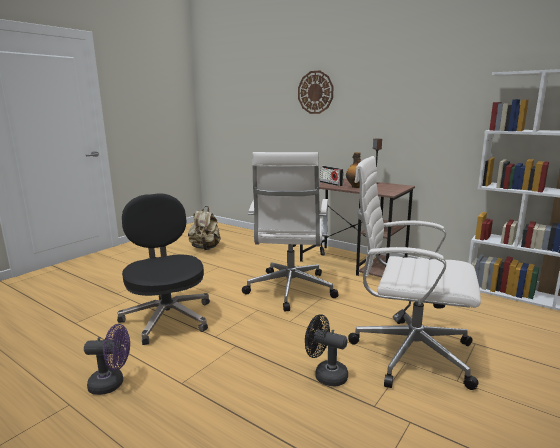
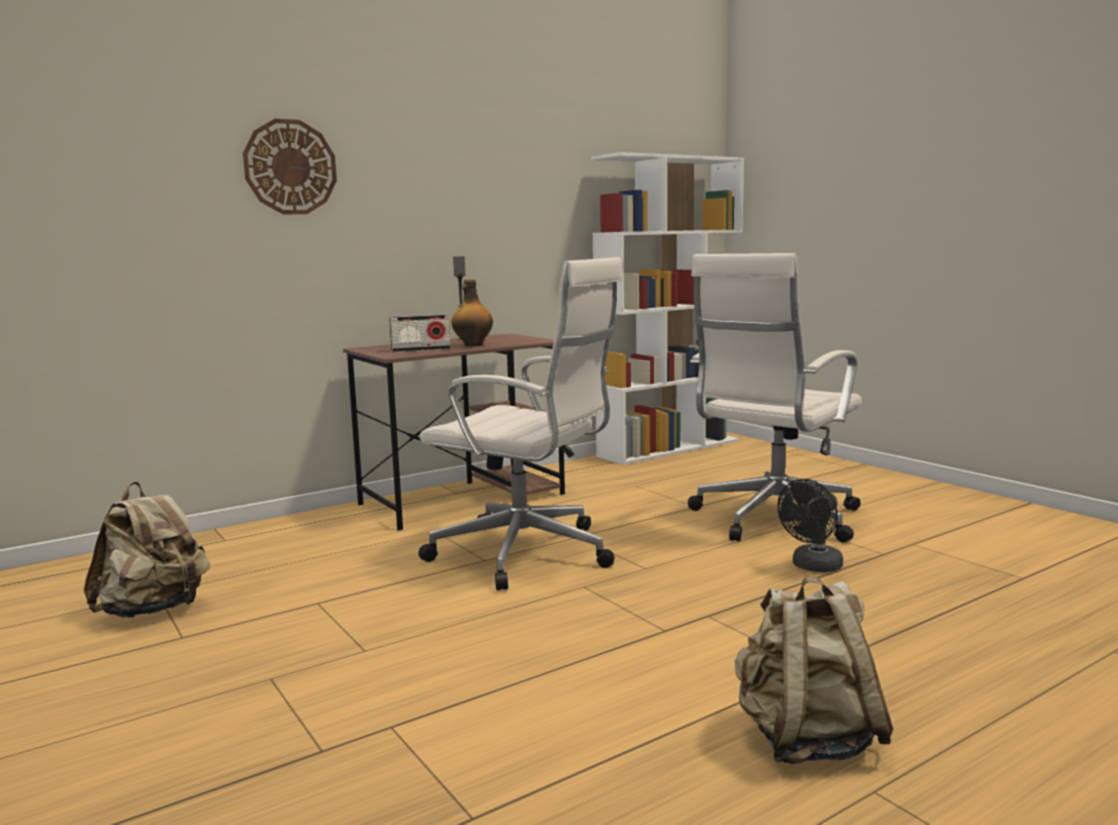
camera: 70 degrees left, 5 degrees down
purple fan [84,324,130,395] -> beige backpack [735,577,894,764]
black office chair [117,193,210,345] -> none

